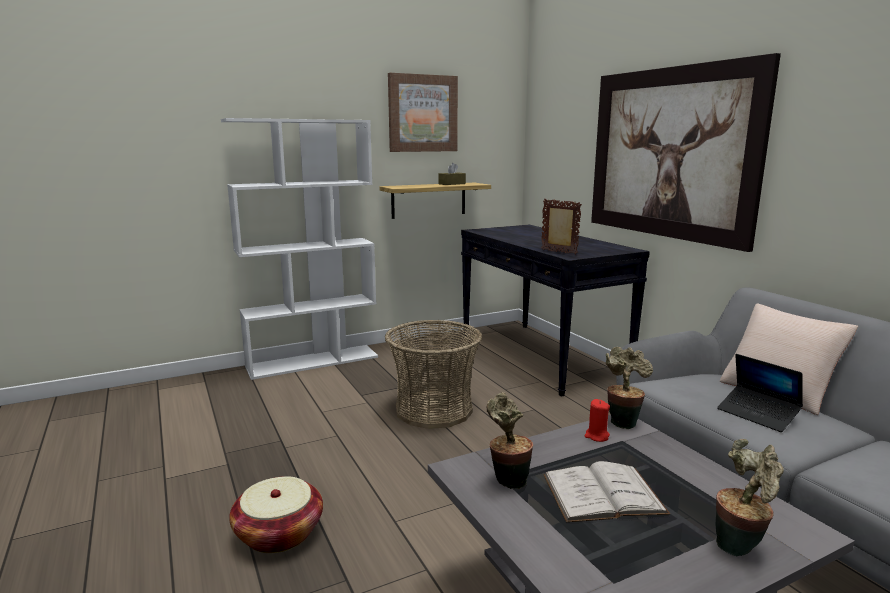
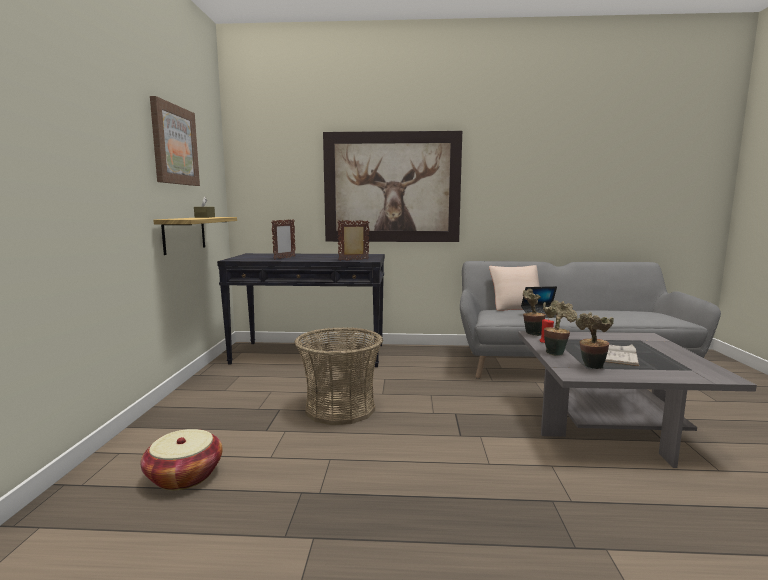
camera: 60 degrees left, 5 degrees down
white bookcase [221,118,378,380] -> none
basket [229,476,323,553] -> basket moved to [141,429,223,490]
potted plant [716,439,784,556] -> potted plant moved to [543,300,577,356]
none -> picture frame [271,219,296,259]

